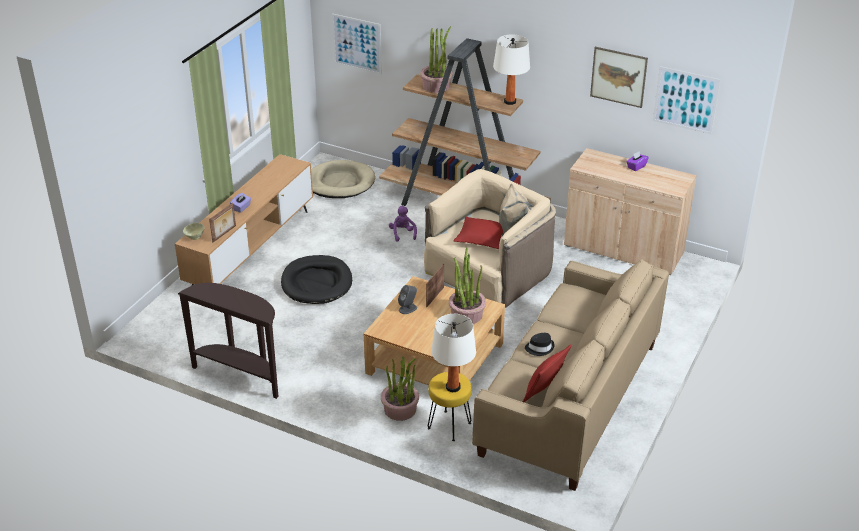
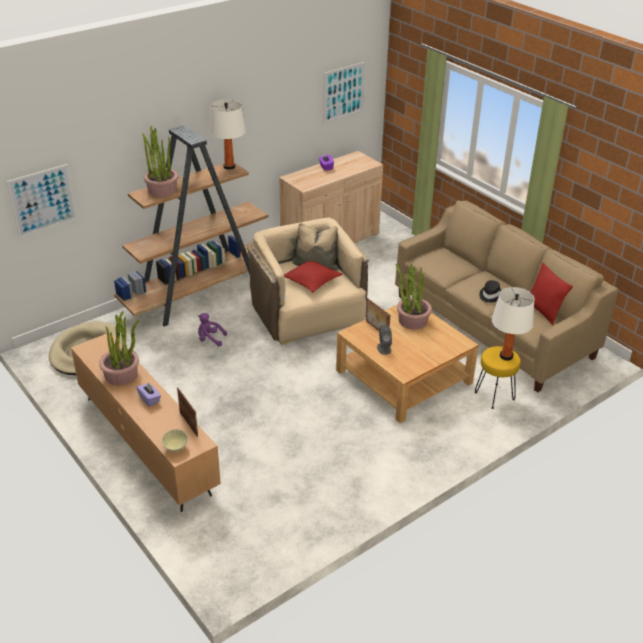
camera: 65 degrees left, 0 degrees up
brown console table [178,283,279,399] -> none
black dog bed [281,255,352,304] -> none
potted plant [381,356,419,421] -> potted plant moved to [99,311,139,385]
picture [590,47,648,108] -> none

